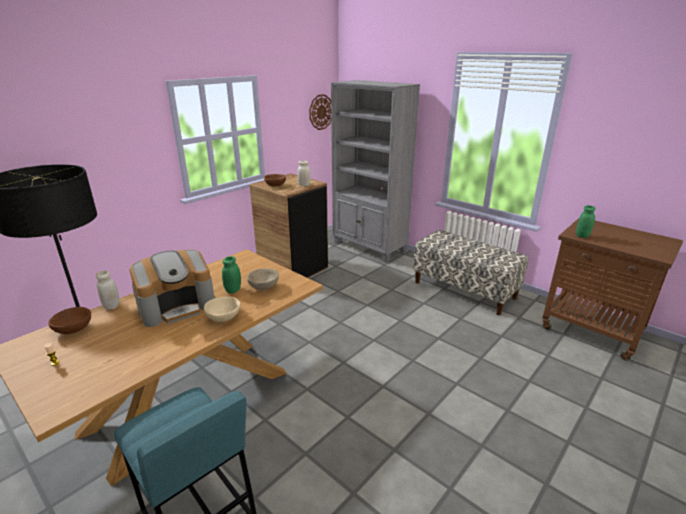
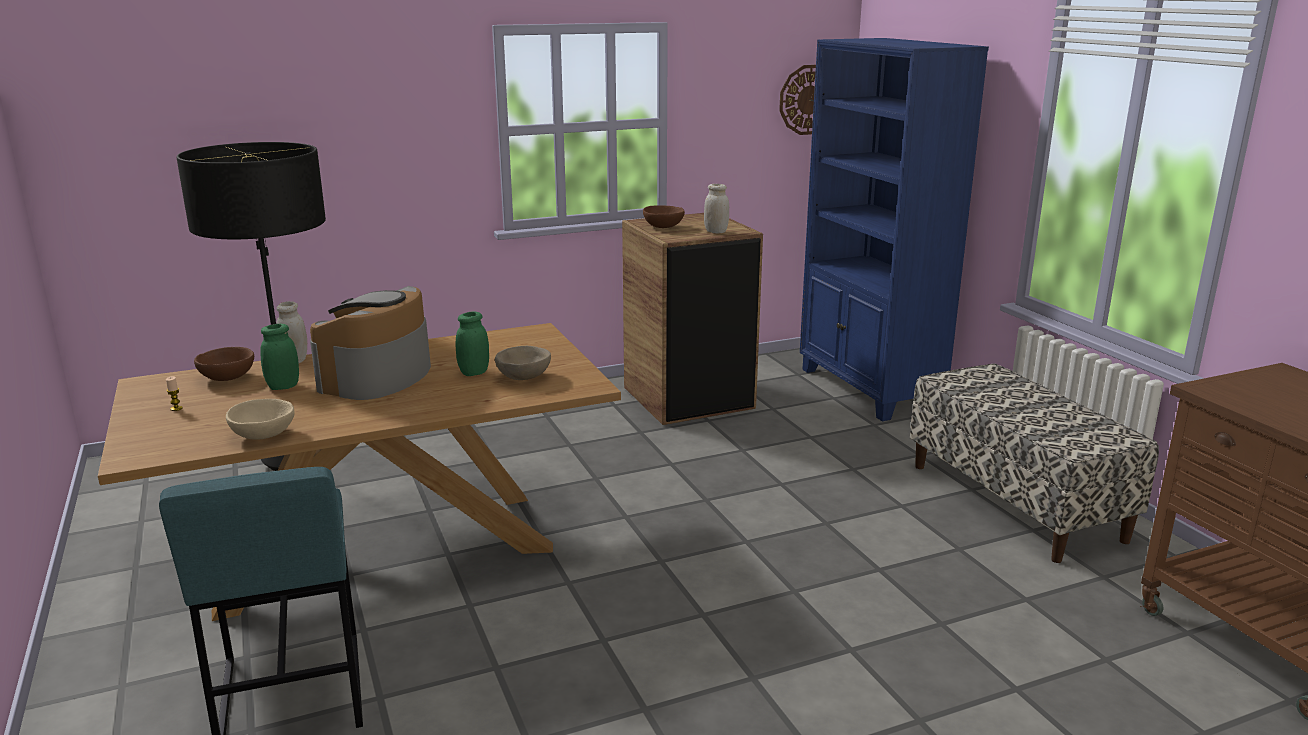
camera: 25 degrees right, 5 degrees down
coffee machine [130,250,215,327] -> coffee machine turned 120 degrees clockwise [310,286,431,400]
beige bowl [204,296,241,322] -> beige bowl moved to [226,399,295,440]
grey bookcase [331,80,420,263] -> blue bookcase [800,38,989,421]
green jar [576,205,596,238] -> green jar moved to [260,324,299,390]

